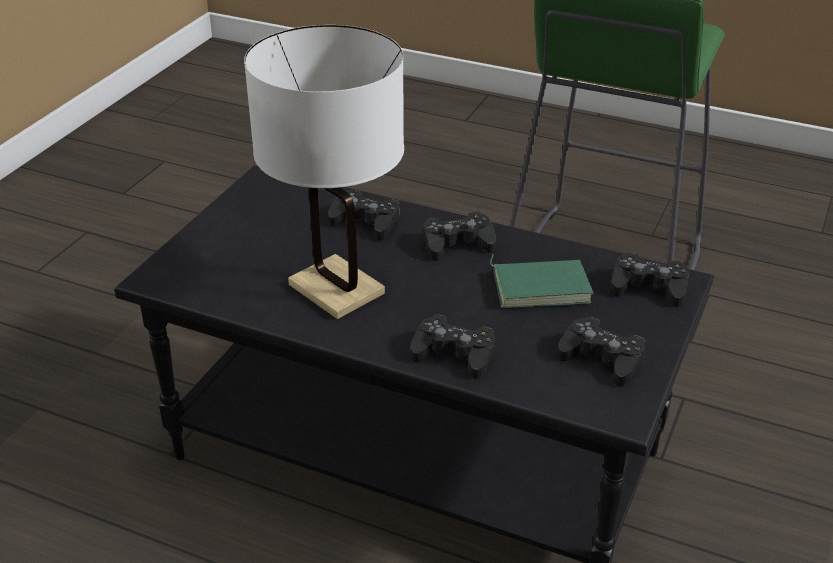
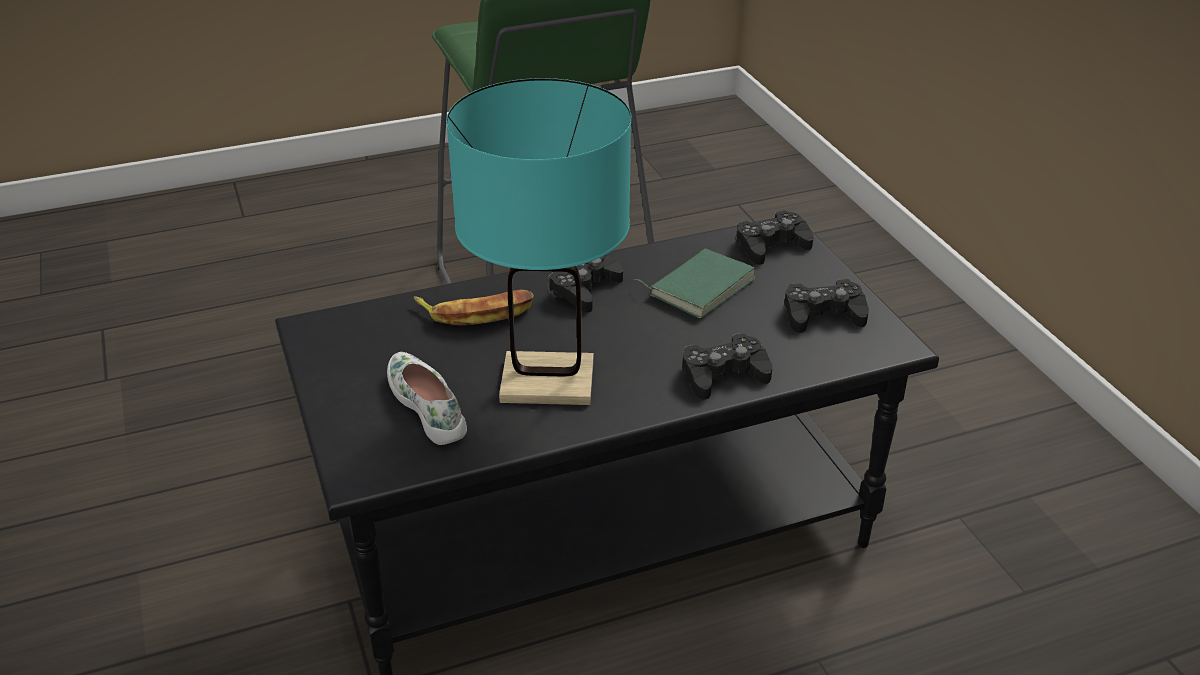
camera: 45 degrees left, 0 degrees up
white table lamp [244,25,404,319] -> turquoise table lamp [446,78,631,405]
black game controller [328,189,400,240] -> banana [413,290,534,325]
none -> white shoe [387,352,467,445]

